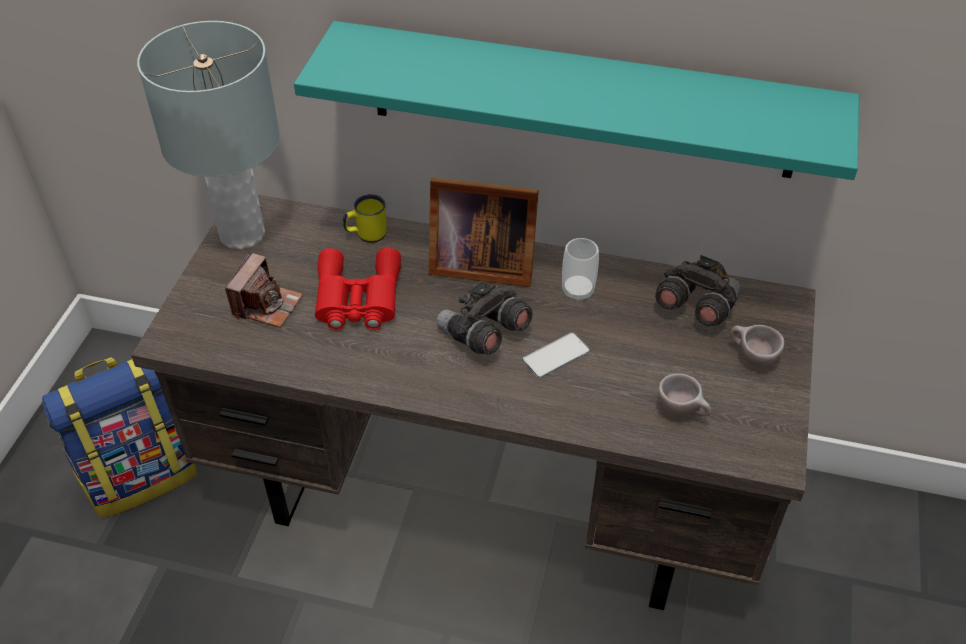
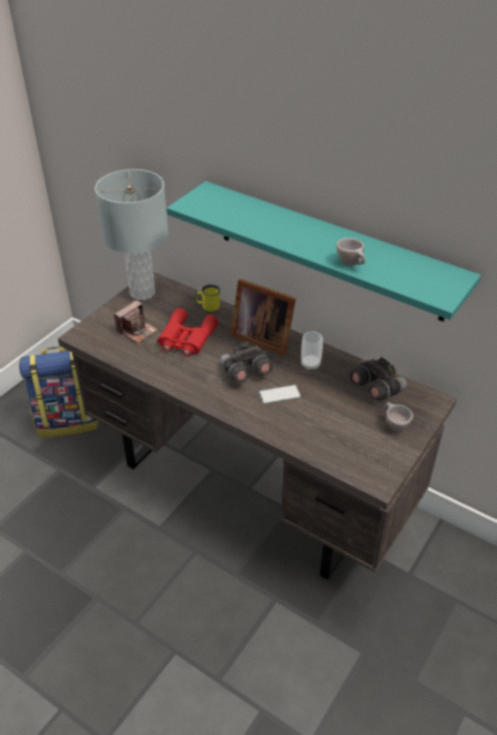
camera: 20 degrees right, 5 degrees down
beige cup [658,373,712,418] -> beige cup moved to [336,238,365,266]

